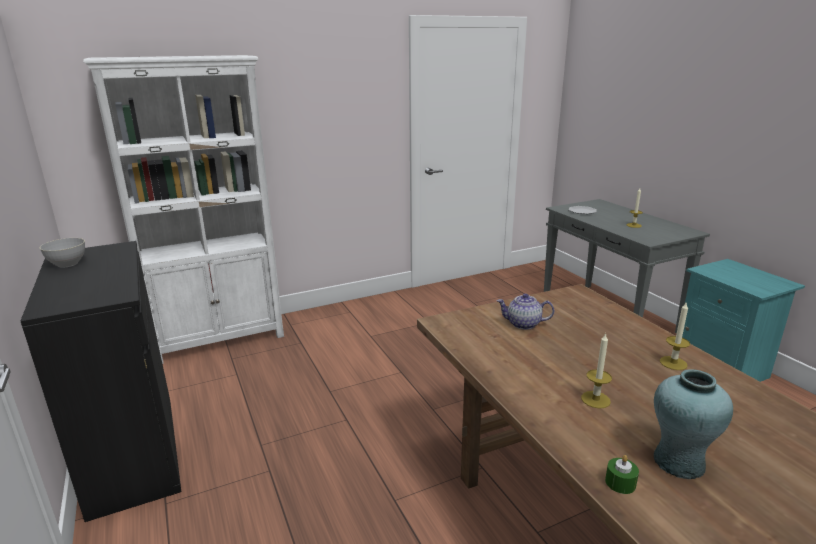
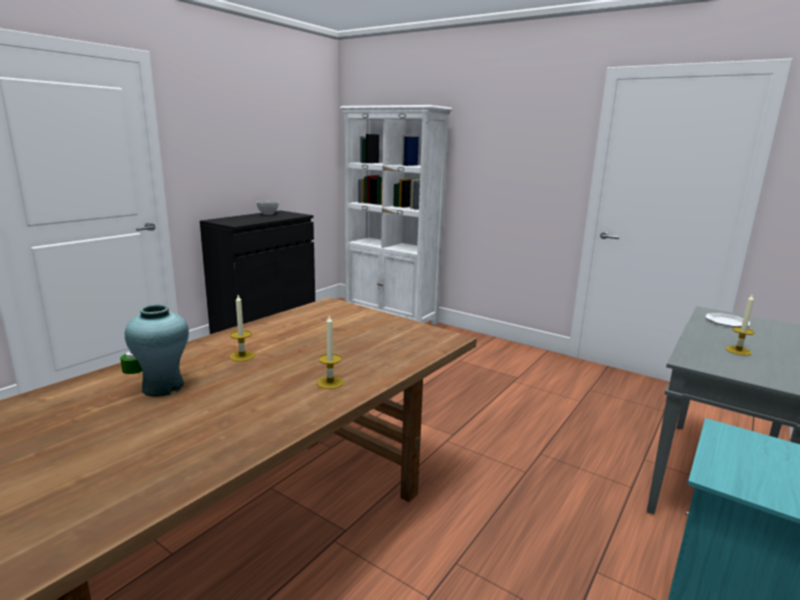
camera: 60 degrees right, 5 degrees down
teapot [497,293,554,330] -> none

